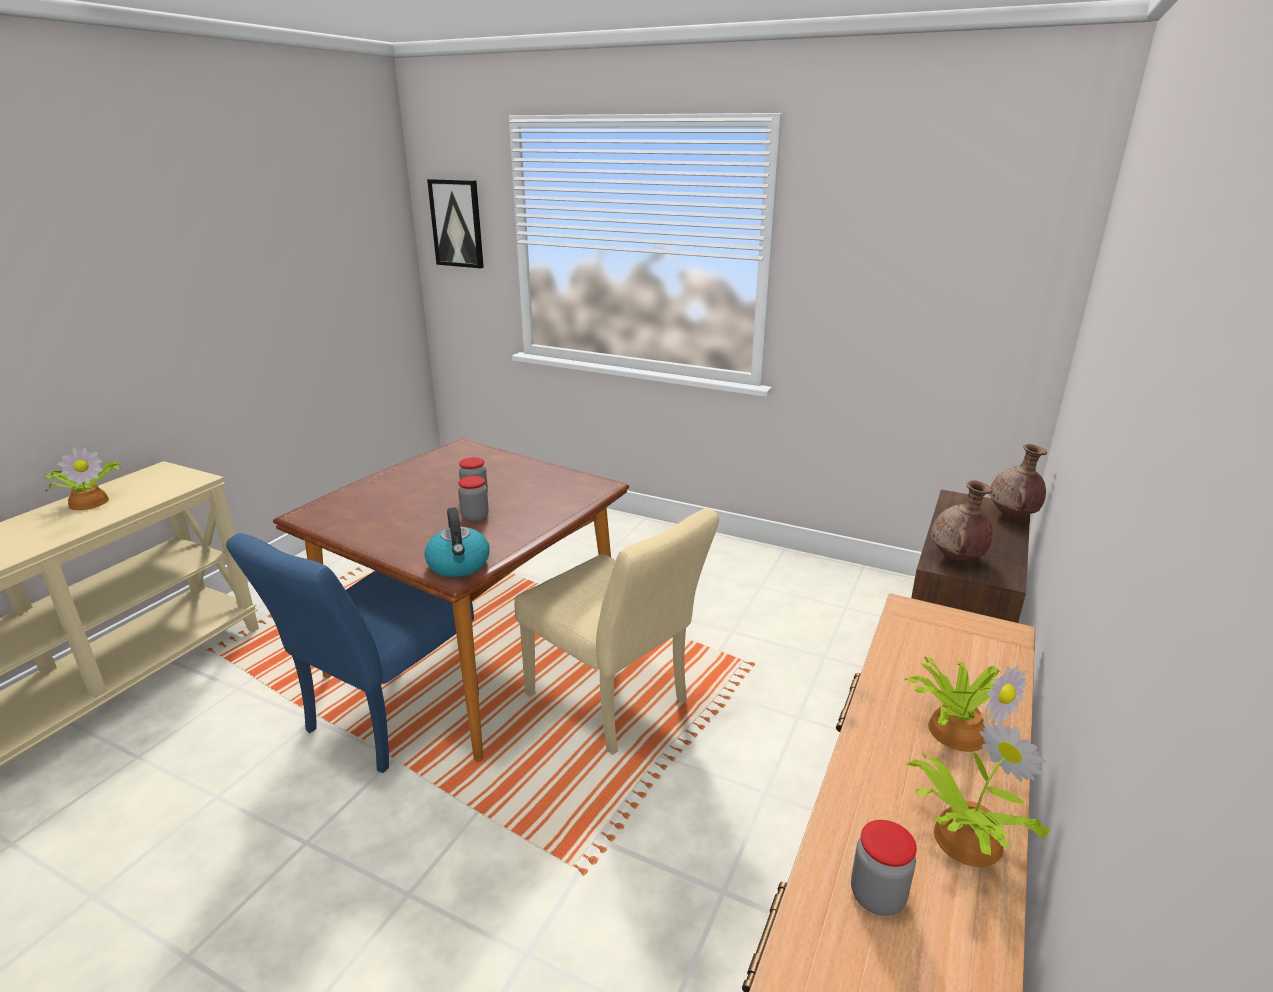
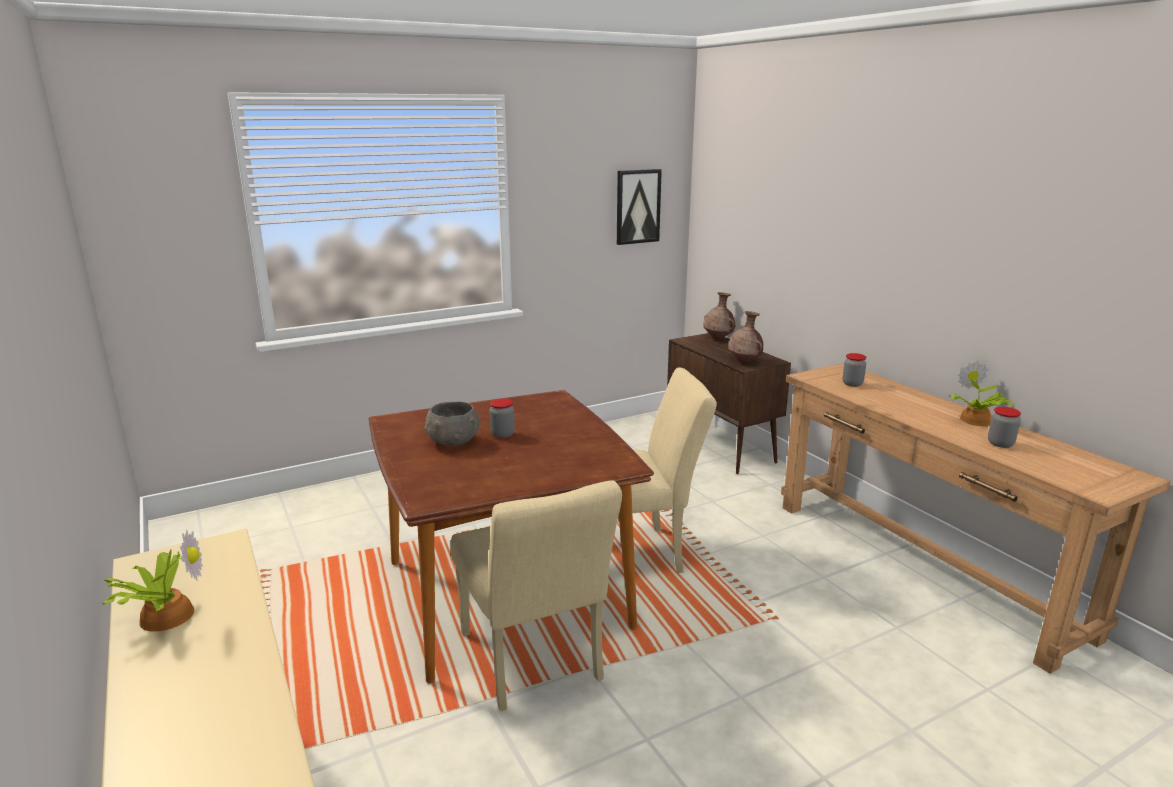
camera: 55 degrees left, 5 degrees down
blue chair [226,533,479,773] -> beige chair [451,480,622,711]
kettle [424,507,489,577] -> none
picture [427,179,484,268] -> picture moved to [617,169,662,245]
jar [458,476,489,522] -> jar moved to [842,353,866,387]
potted plant [904,657,1027,752] -> none
none -> grey bowl [424,401,481,446]

